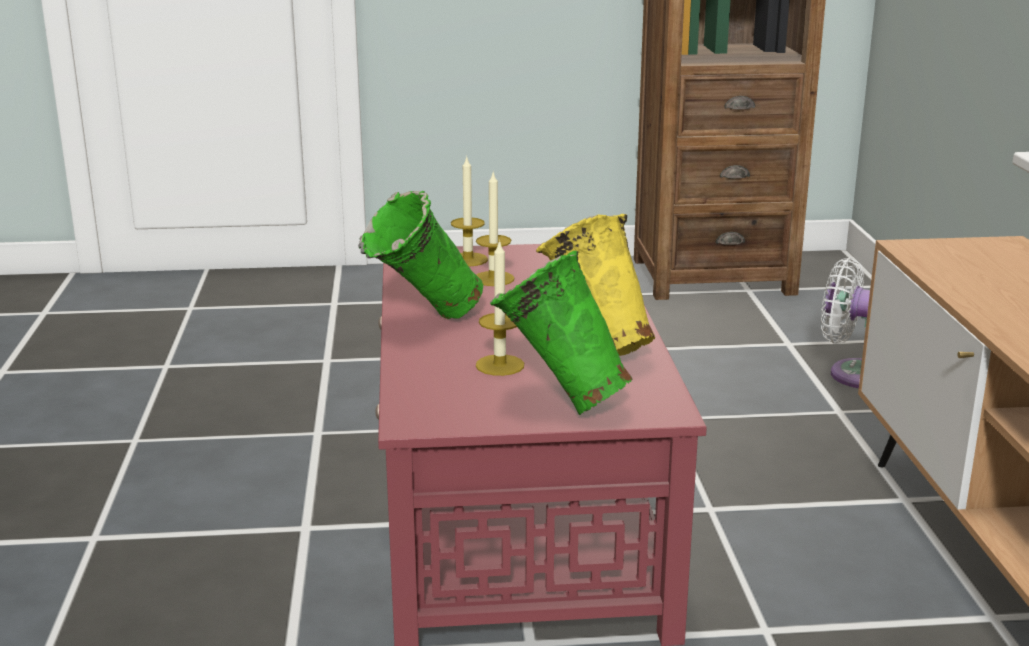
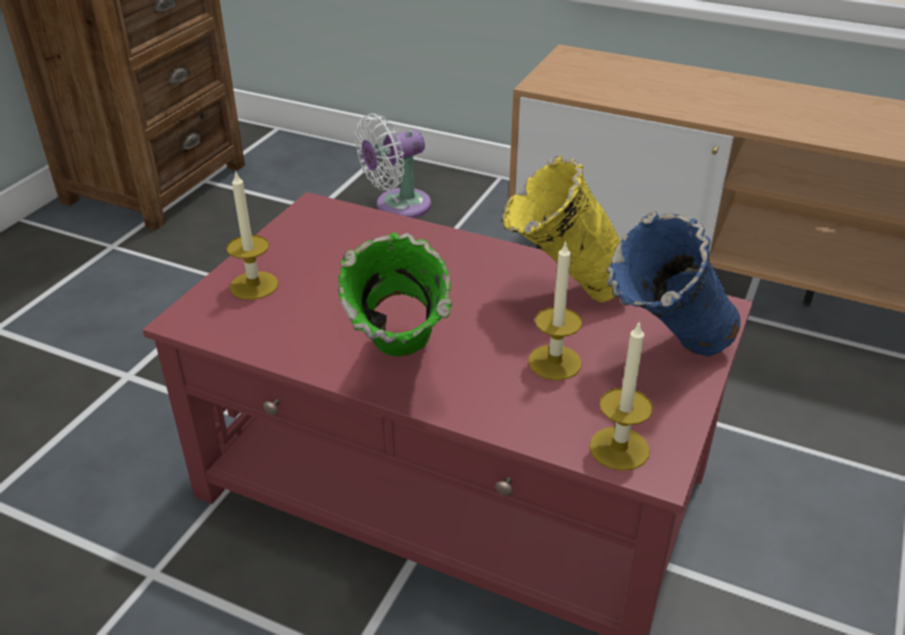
camera: 60 degrees left, 15 degrees up
candle [476,170,515,286] -> candle moved to [589,320,653,471]
green vase [490,251,633,415] -> blue vase [606,211,741,356]

